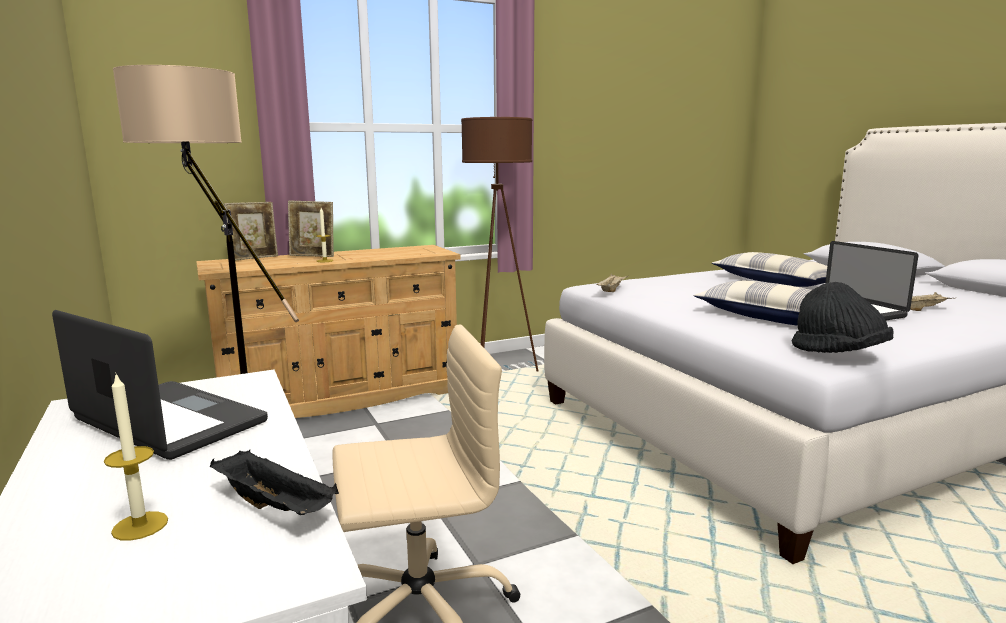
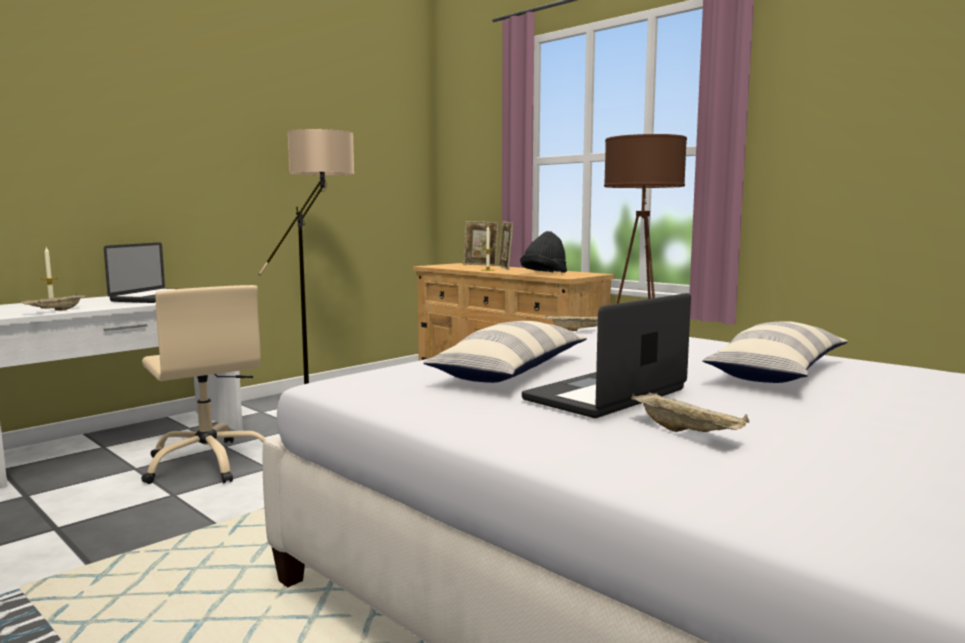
camera: 70 degrees right, 5 degrees down
black tray [210,450,339,515] -> beige tray [19,293,87,311]
black hat [792,282,893,353] -> black hat moved to [520,231,567,273]

